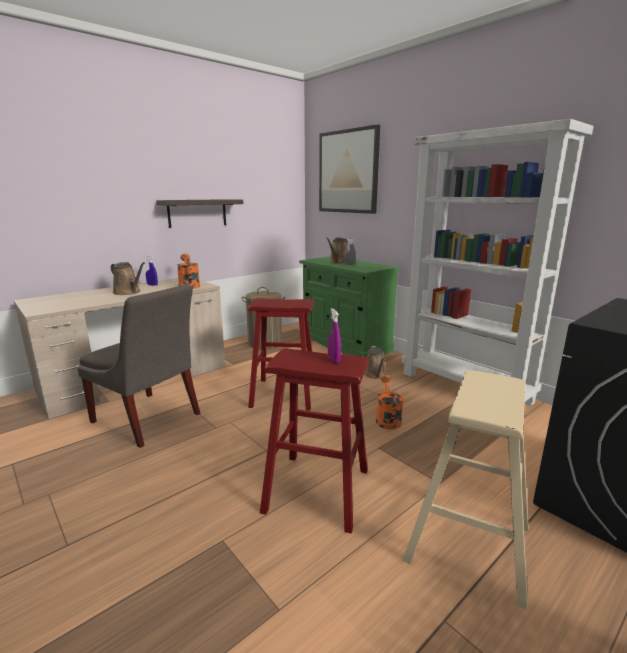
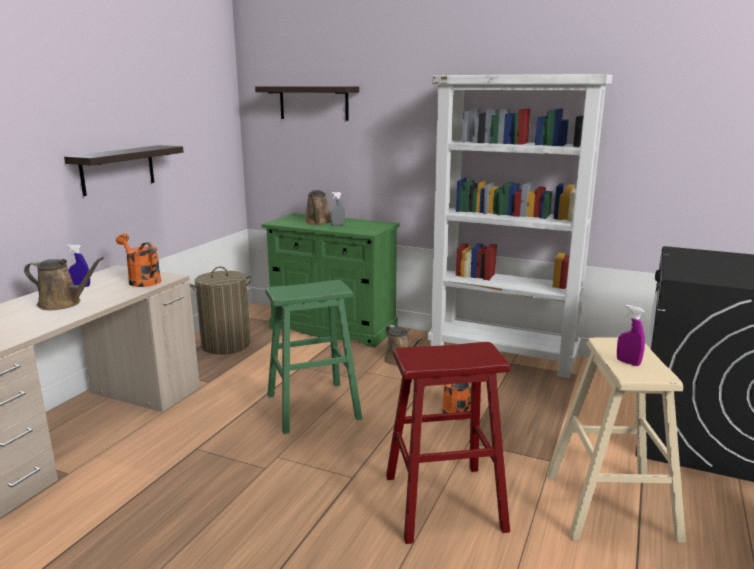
camera: 25 degrees left, 0 degrees up
grey chair [78,284,200,448] -> none
red stool [248,298,314,410] -> green stool [265,280,362,434]
picture [319,125,380,214] -> shelf [255,86,359,121]
purple spray bottle [328,308,341,363] -> purple spray bottle moved to [617,305,645,366]

